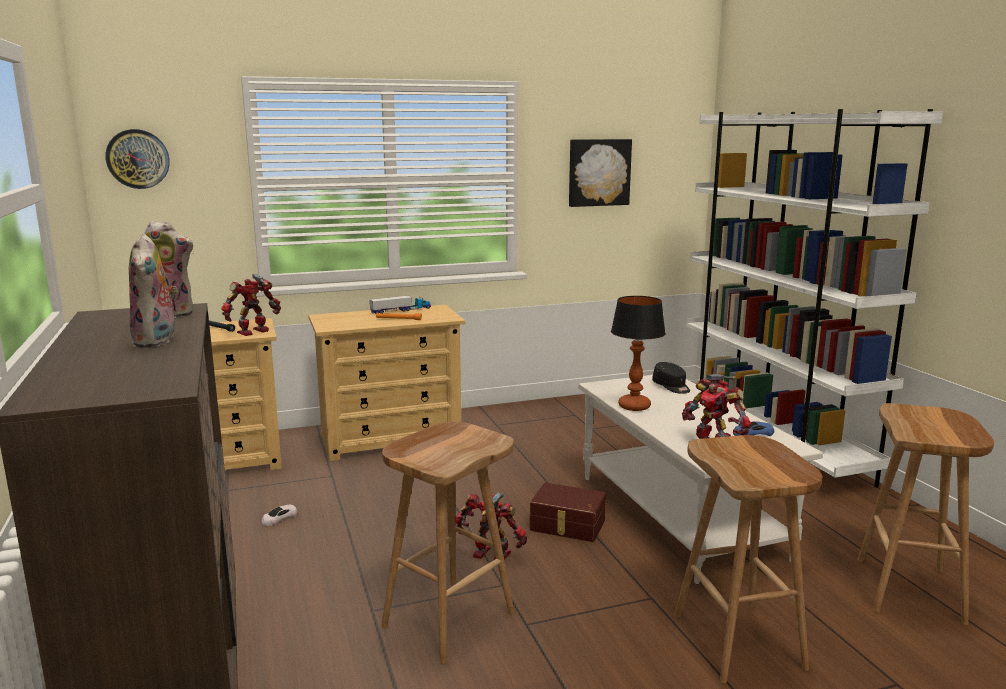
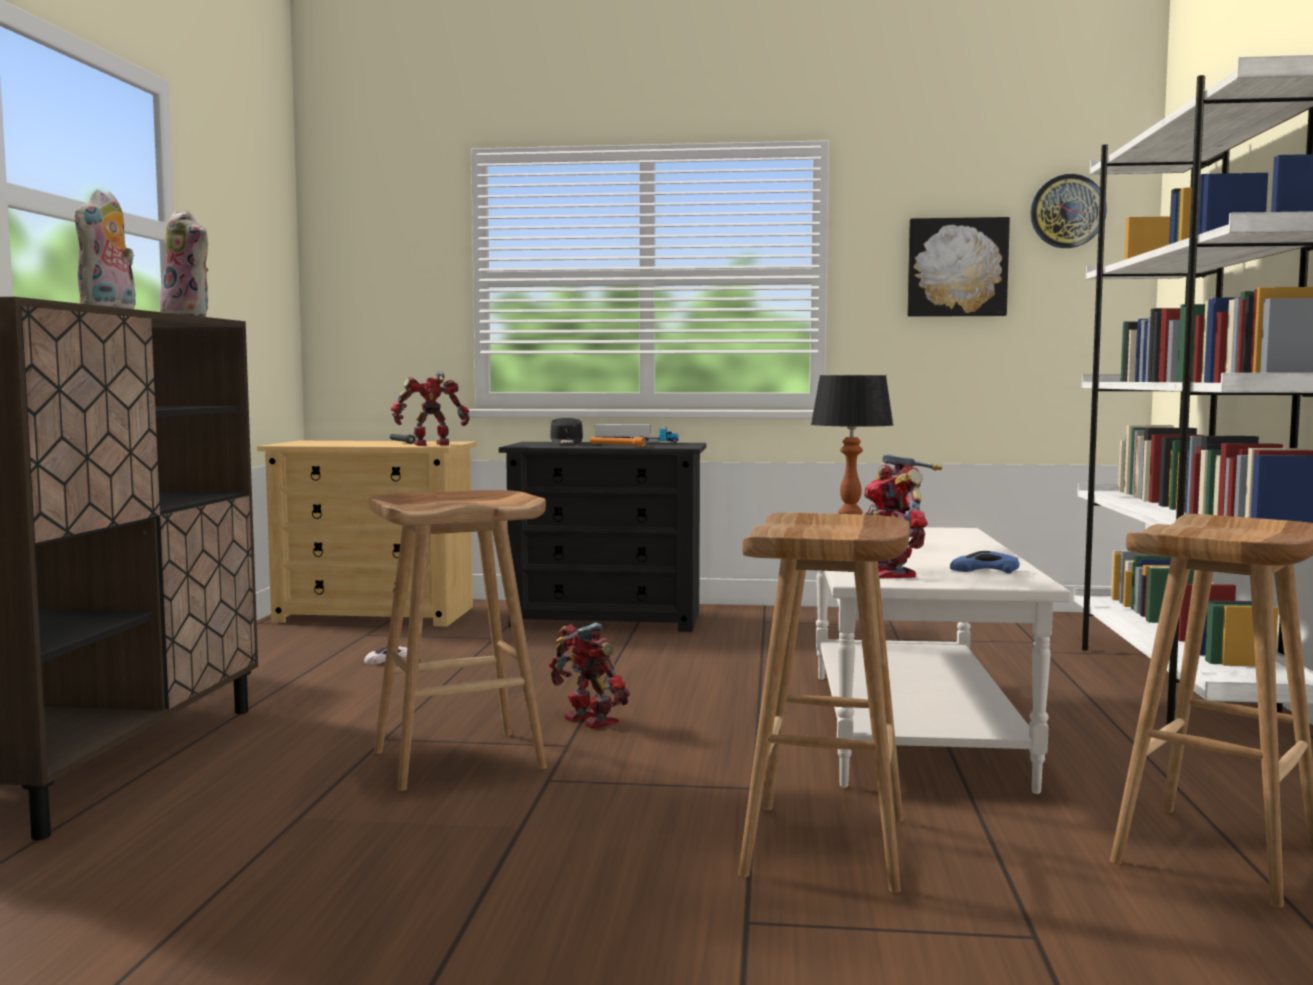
camera: 25 degrees right, 10 degrees down
wall clock [105,129,170,189] -> wall clock moved to [1030,174,1107,248]
beige dresser [308,305,465,461] -> black dresser [499,442,706,632]
brown storage box [530,483,606,542] -> none
black cap [652,362,690,394] -> black cap moved to [550,418,583,445]

